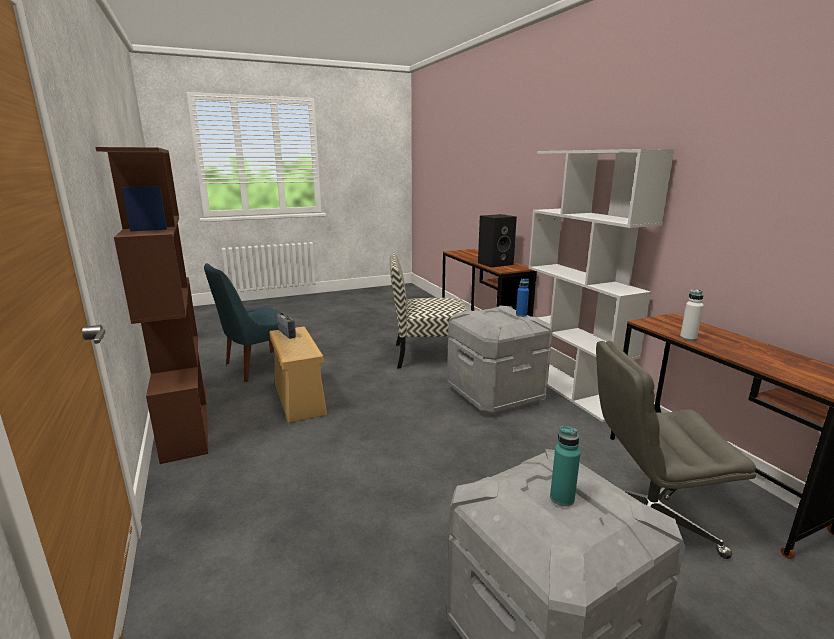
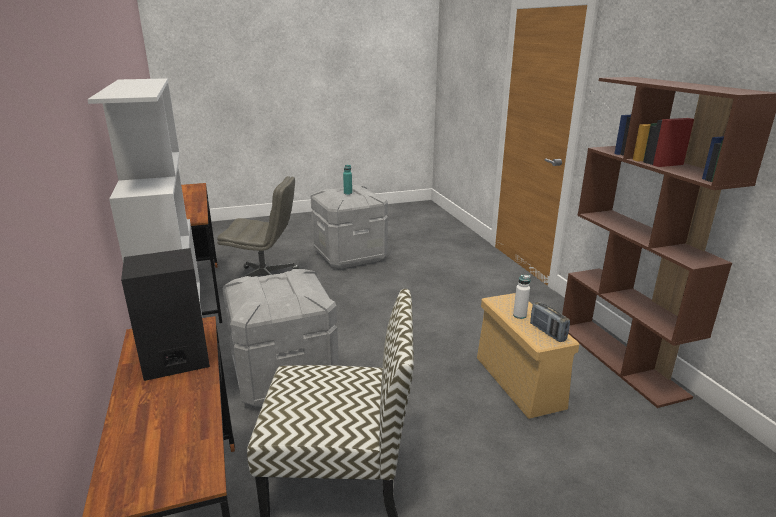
camera: 175 degrees left, 5 degrees up
blue chair [204,263,295,382] -> none
blue bottle [516,279,529,317] -> none
white bottle [680,290,704,341] -> white bottle moved to [513,275,531,319]

